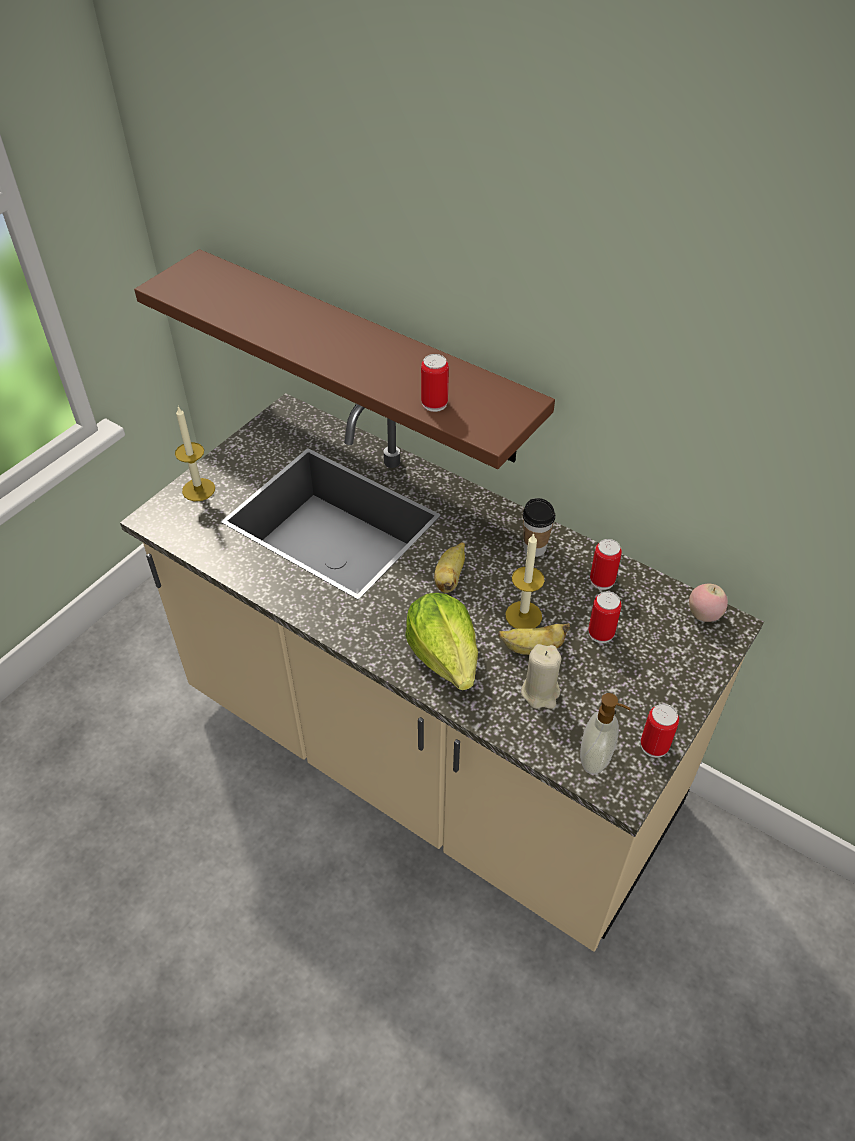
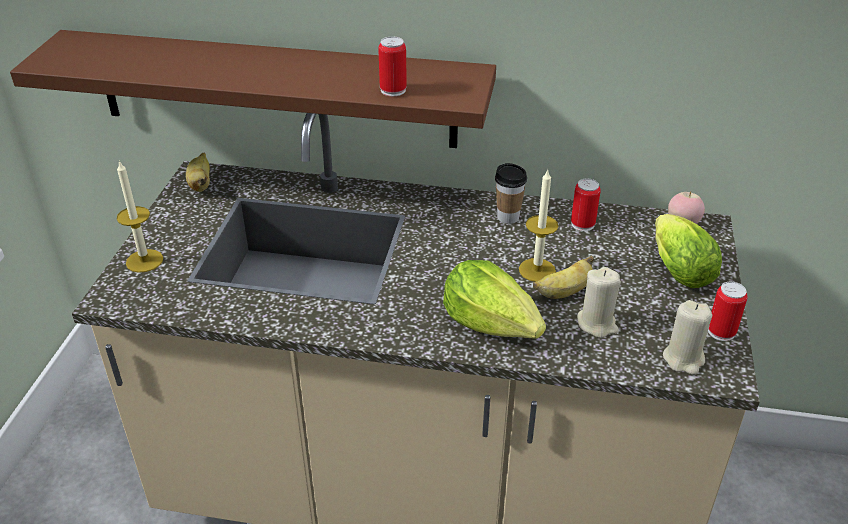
camera: 25 degrees left, 10 degrees down
banana [434,542,465,593] -> banana moved to [186,153,210,192]
soap dispenser [580,693,631,774] -> beige candle [663,300,712,375]
can [588,591,621,643] -> none
none -> lettuce [655,214,722,288]

